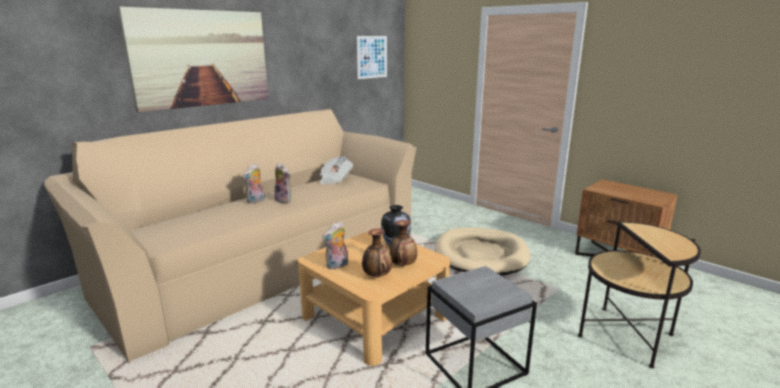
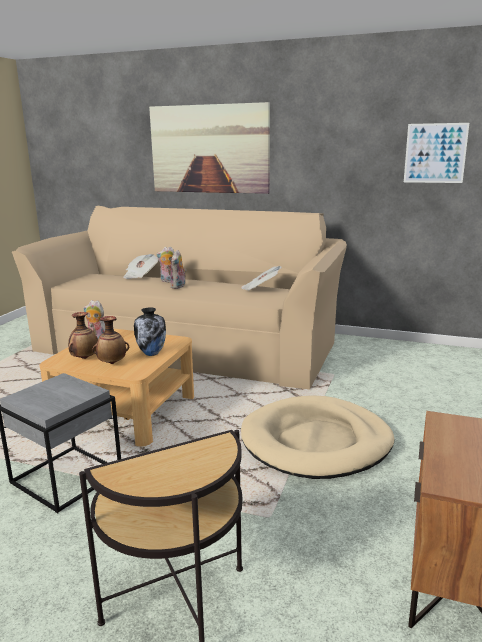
camera: 65 degrees right, 0 degrees up
none -> newspaper [123,254,158,279]

